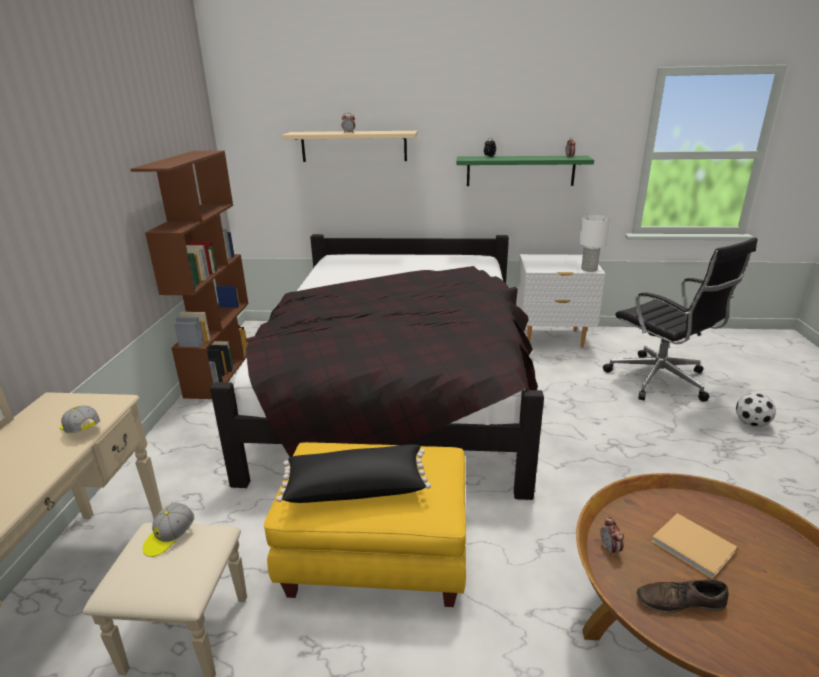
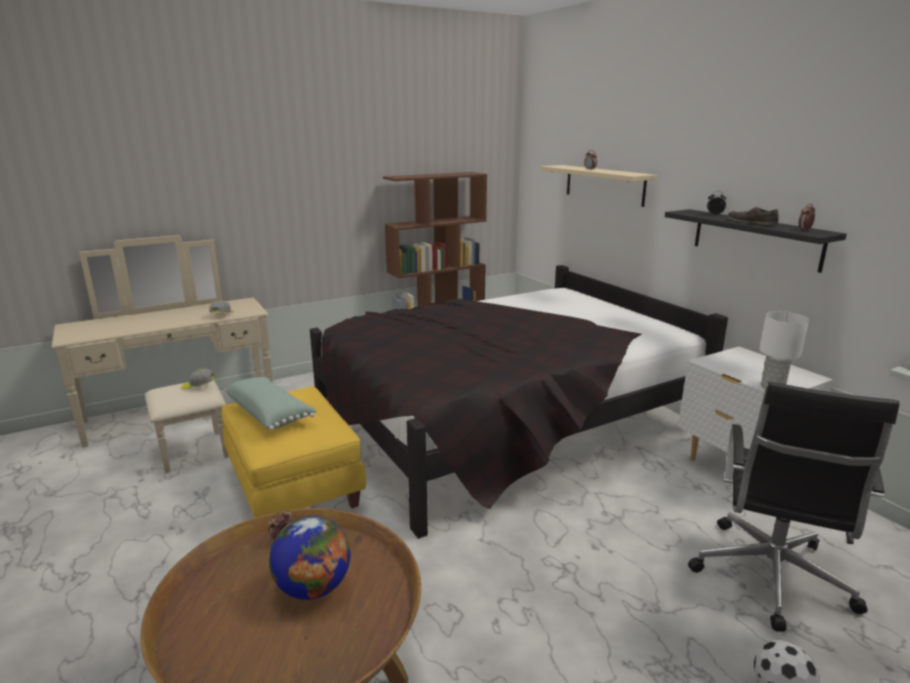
camera: 55 degrees right, 5 degrees down
black pillow [276,444,431,503] -> green pillow [225,377,317,430]
green shelf [457,156,594,186] -> black shelf [665,209,847,273]
brown shoe [636,579,728,614] -> brown shoe moved to [728,207,779,225]
beige book [651,513,737,579] -> globe [269,516,350,600]

